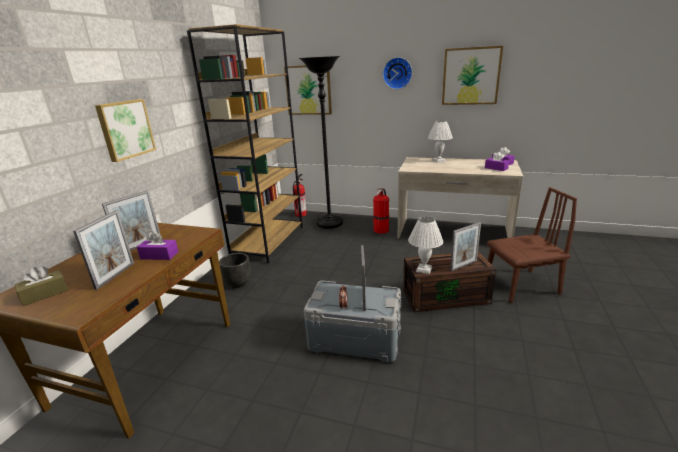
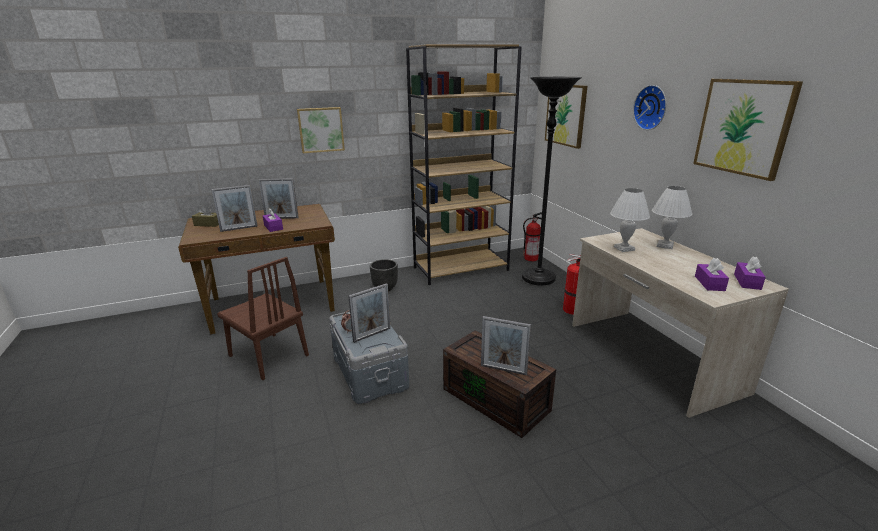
camera: 50 degrees right, 0 degrees up
white table lamp [408,217,443,274] -> white table lamp moved to [610,188,650,252]
brown chair [487,187,577,303] -> brown chair moved to [217,257,309,380]

